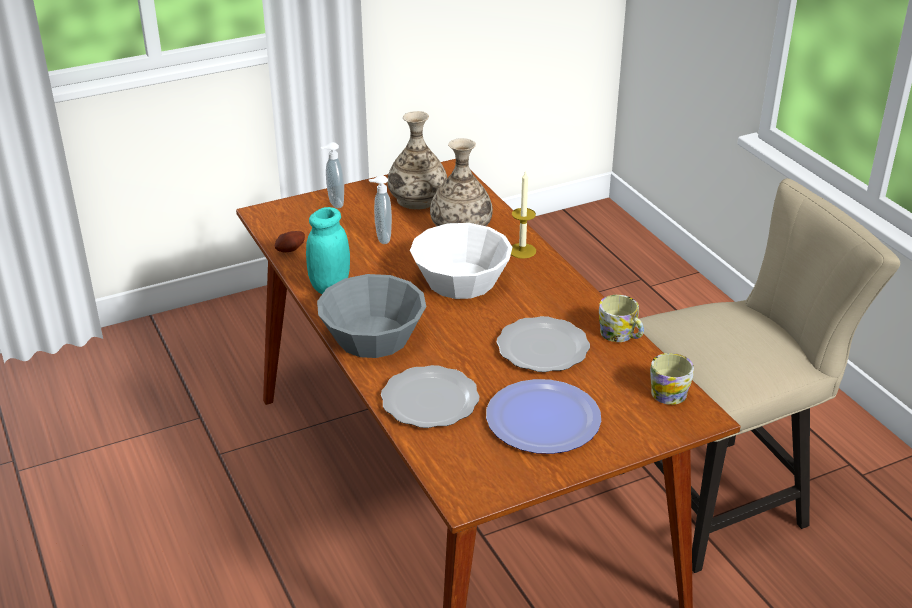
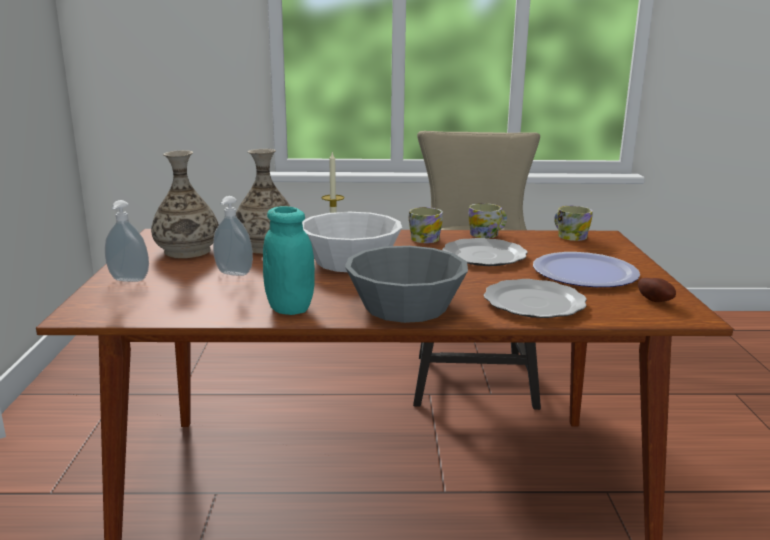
camera: 65 degrees left, 15 degrees down
potato [274,231,305,253] -> potato moved to [638,278,676,302]
none -> mug [409,207,443,243]

